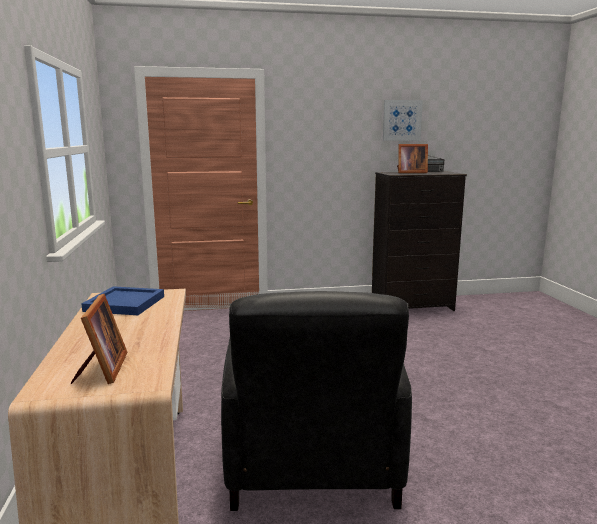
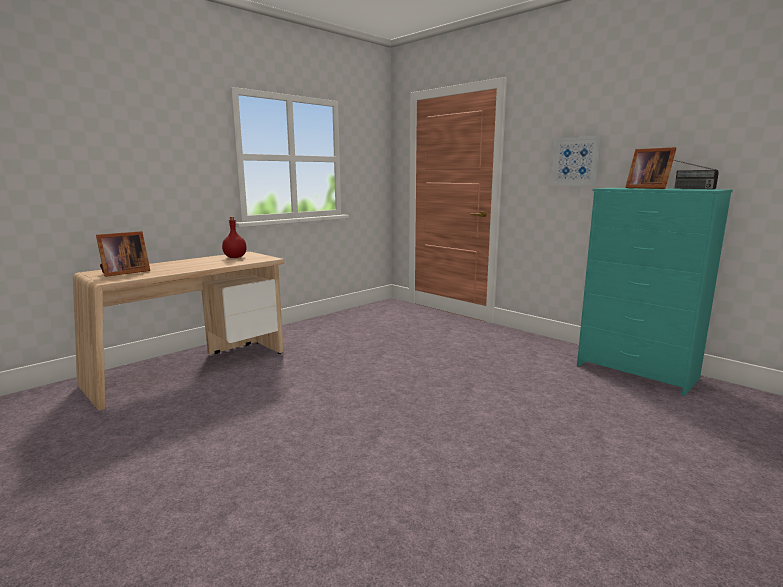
camera: 55 degrees right, 0 degrees up
blue tray [81,286,164,315] -> red bottle [222,217,247,258]
black armchair [221,291,412,511] -> none
black dresser [372,171,467,311] -> turquoise dresser [577,188,733,396]
picture [383,100,423,141] -> picture moved to [551,136,602,186]

